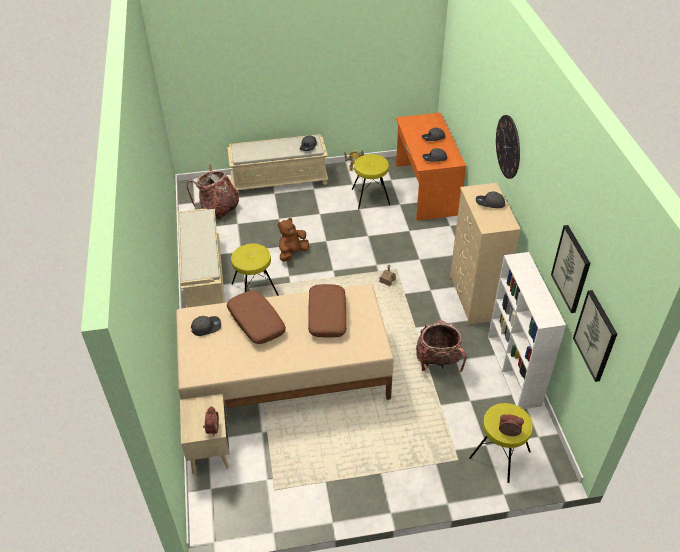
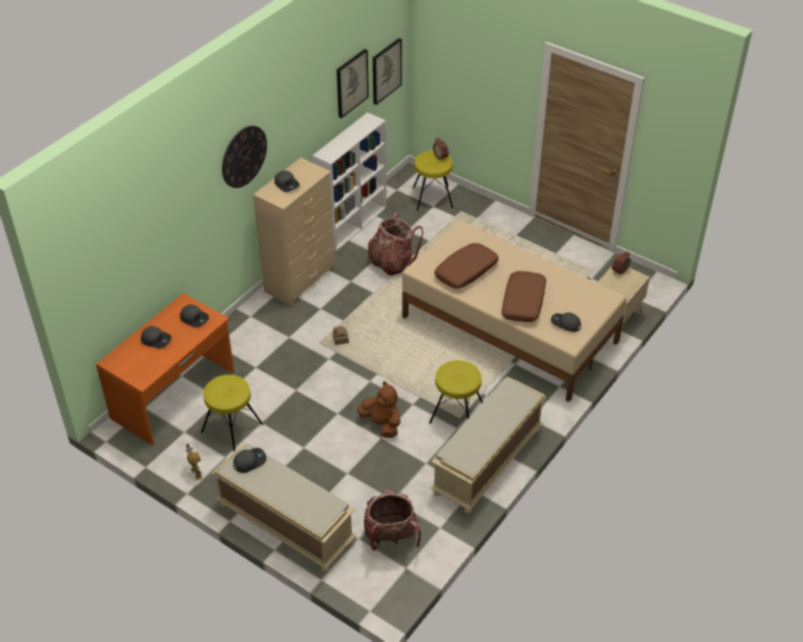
camera: 135 degrees left, 0 degrees up
brown plush toy [278,218,309,262] -> brown plush toy turned 135 degrees counterclockwise [358,381,401,438]

